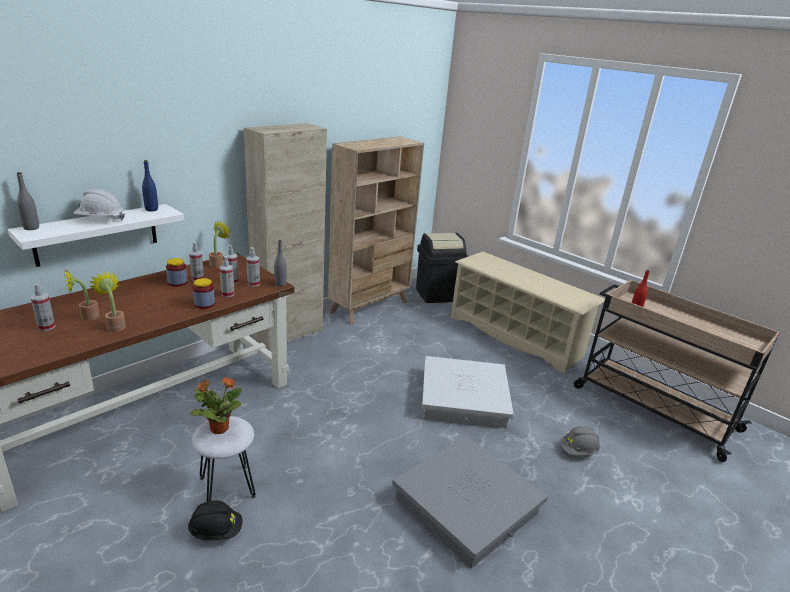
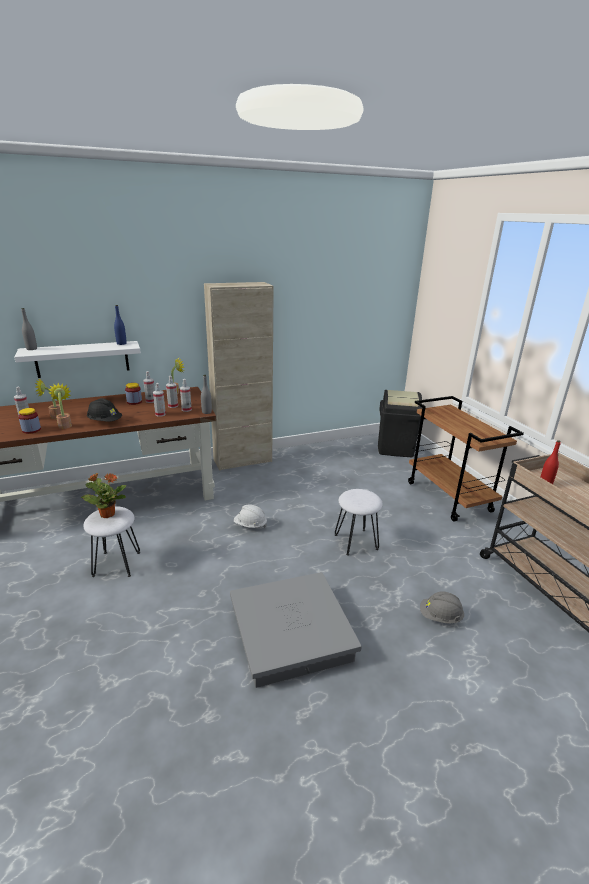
camera: 25 degrees right, 0 degrees up
white hard hat [73,189,125,220] -> white hard hat moved to [234,505,267,529]
black hard hat [188,500,242,541] -> black hard hat moved to [87,398,122,422]
jar [192,278,215,309] -> jar moved to [18,408,41,434]
beige bookcase [328,137,424,325] -> none
white storage box [422,356,514,428] -> white stool [335,489,383,556]
beige shoe rack [451,252,605,373] -> brown cart [408,396,524,522]

